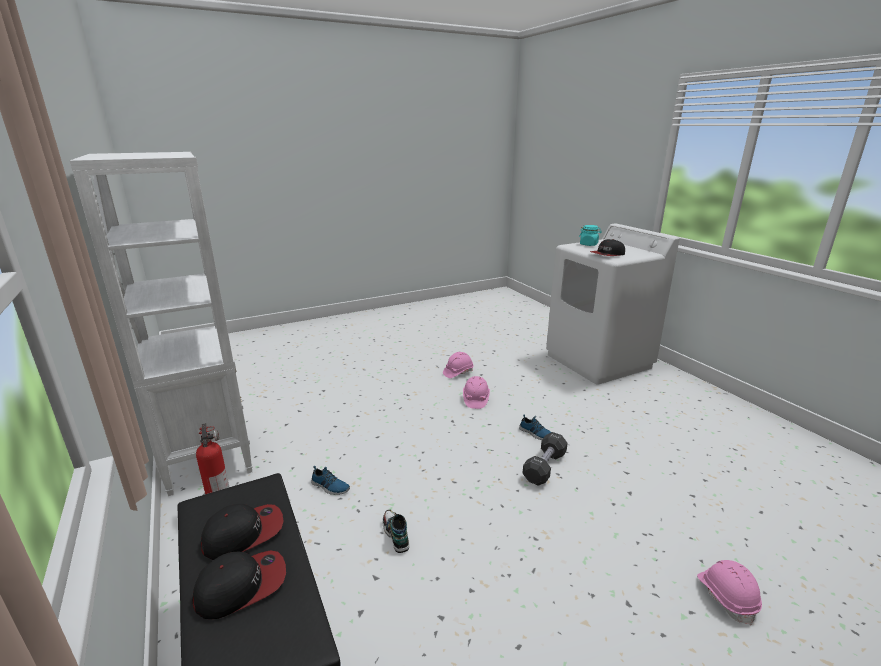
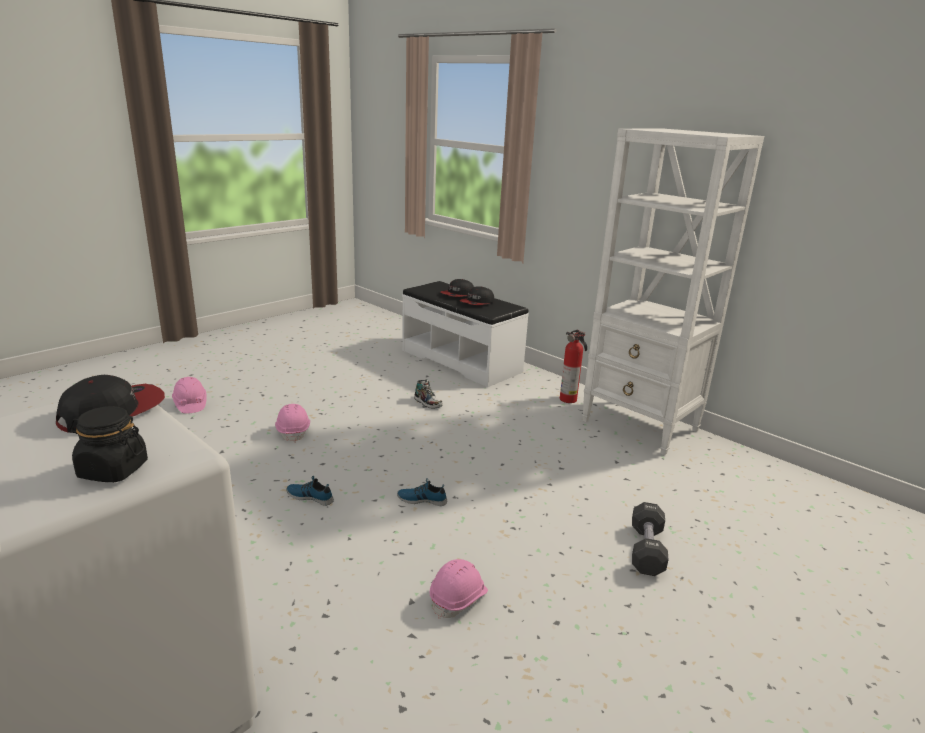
camera: 160 degrees right, 0 degrees up
shoe [311,466,350,495] -> shoe moved to [397,478,447,506]
pink hard hat [463,376,490,409] -> pink hard hat moved to [275,404,310,442]
black dumbbell [523,432,568,486] -> black dumbbell moved to [632,502,669,576]
turquoise jar [579,225,602,246] -> black jar [69,406,148,482]

